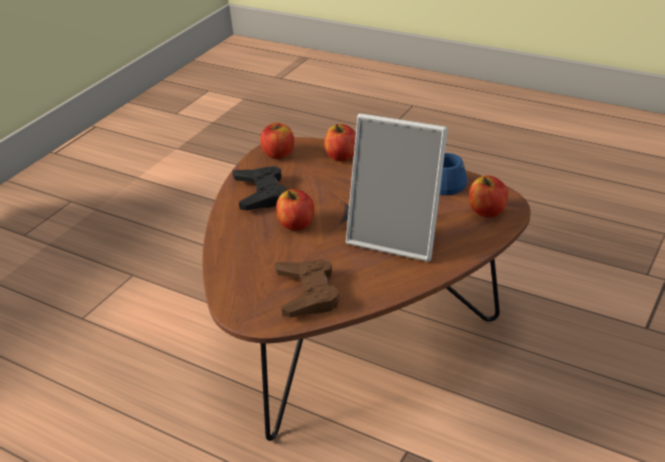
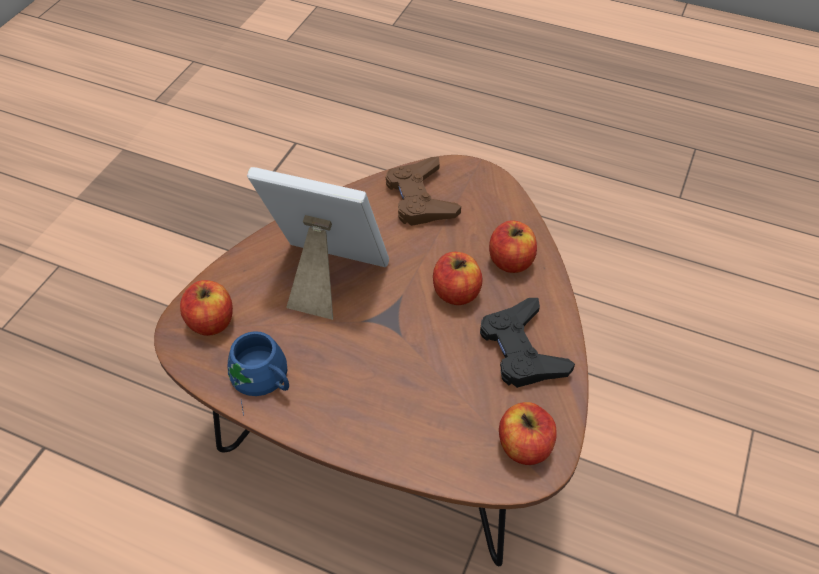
camera: 170 degrees right, 15 degrees up
apple [324,124,356,161] -> apple moved to [489,220,537,273]

